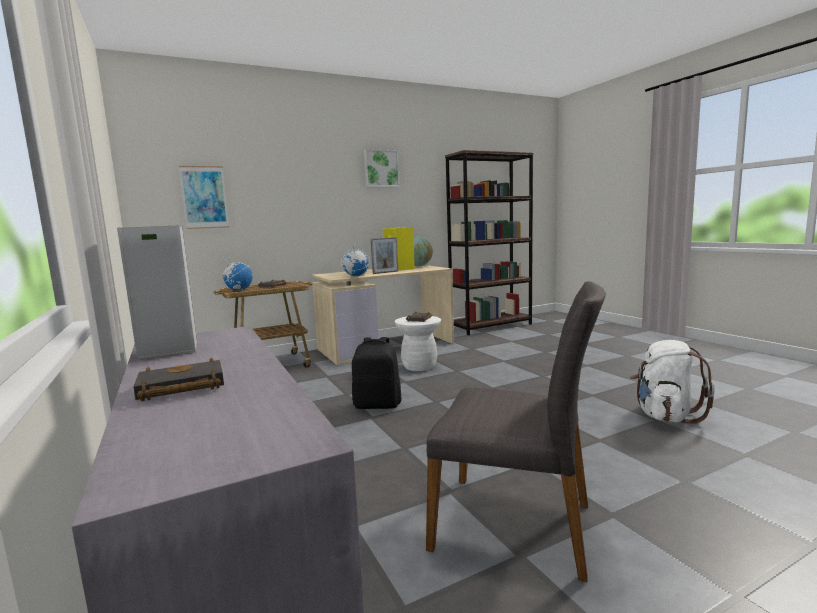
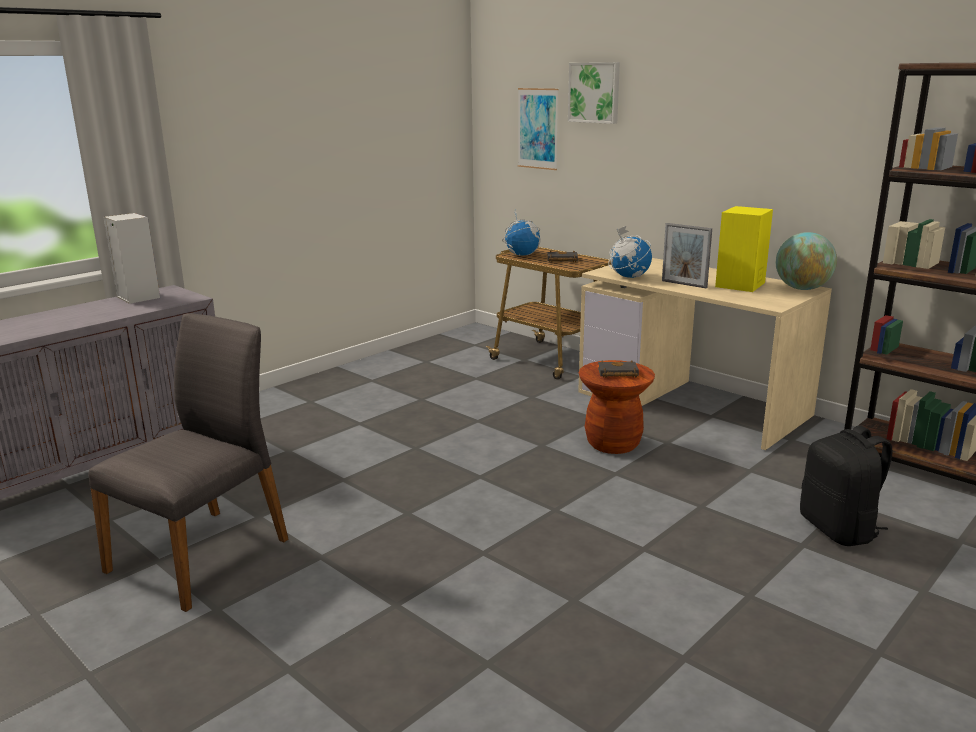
camera: 70 degrees right, 10 degrees up
black book [133,358,224,401] -> none
black backpack [352,337,402,409] -> black backpack moved to [800,426,893,546]
picture [364,149,400,187] -> picture moved to [568,62,620,124]
white stool [394,316,441,371] -> brown stool [579,360,655,454]
grey chair [426,281,606,582] -> grey chair turned 150 degrees counterclockwise [88,313,289,612]
white backpack [630,340,715,424] -> none

